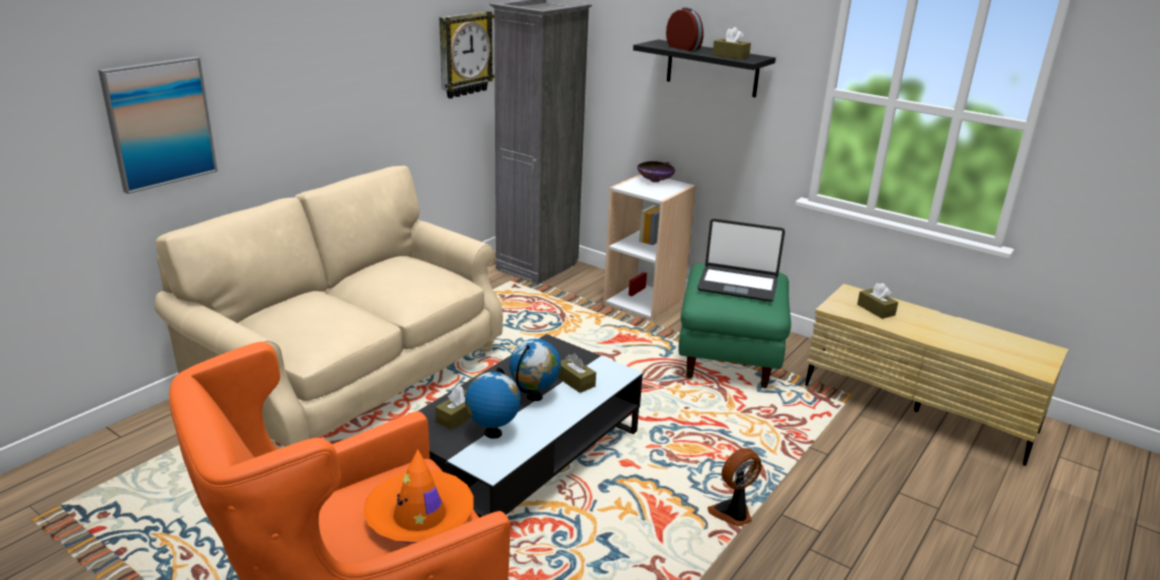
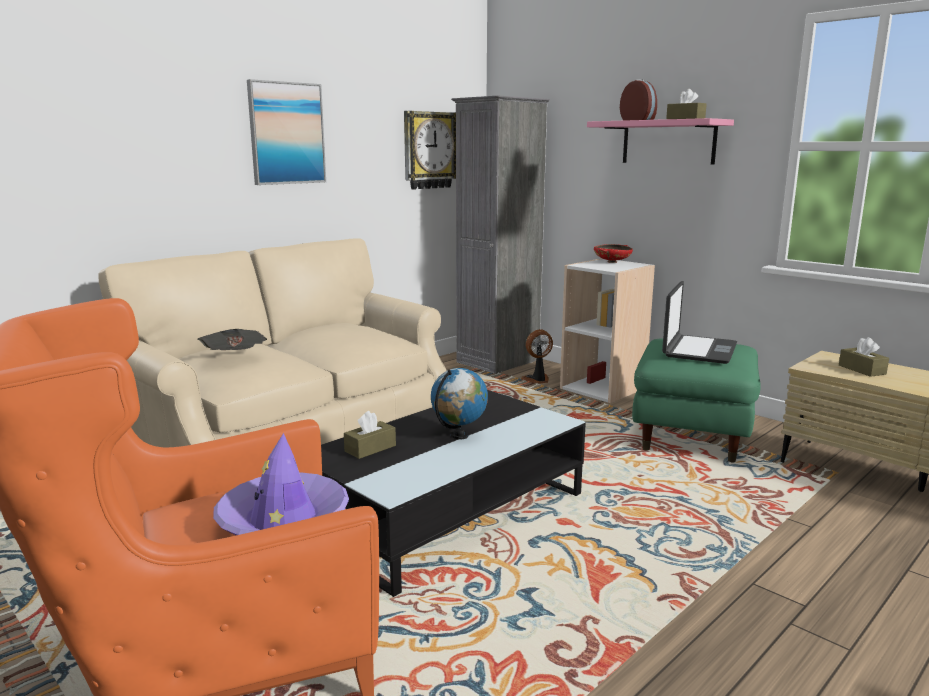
camera: 10 degrees right, 10 degrees down
picture [98,57,218,194] -> picture moved to [247,79,326,185]
orange hat [363,450,473,543] -> purple hat [213,433,349,535]
globe [465,367,521,439] -> none
brown tissue box [557,353,596,393] -> none
black shelf [633,39,776,97] -> pink shelf [587,118,734,164]
purple bowl [637,161,675,182] -> red bowl [594,244,633,263]
laptop [697,219,785,302] -> laptop turned 90 degrees counterclockwise [662,281,737,364]
fan [707,448,762,527] -> fan moved to [521,329,553,384]
none -> newspaper [198,329,267,350]

